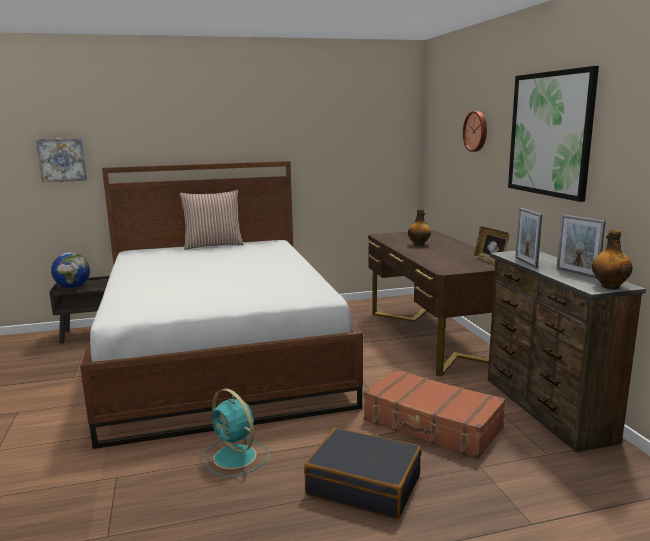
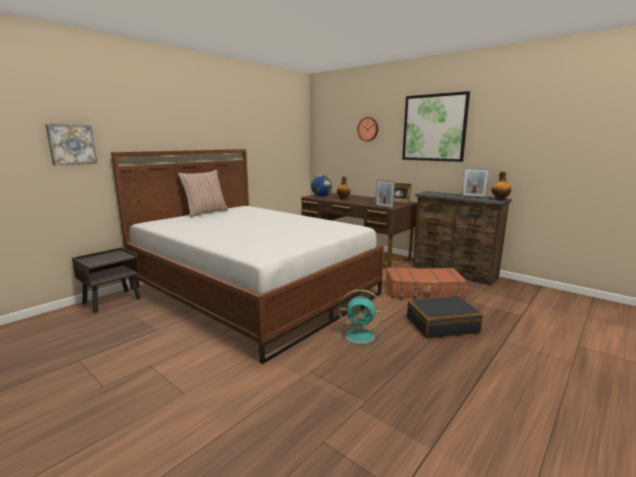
camera: 35 degrees left, 0 degrees up
globe [51,253,90,288] -> globe moved to [311,175,332,196]
picture frame [515,208,542,268] -> picture frame moved to [375,179,395,209]

